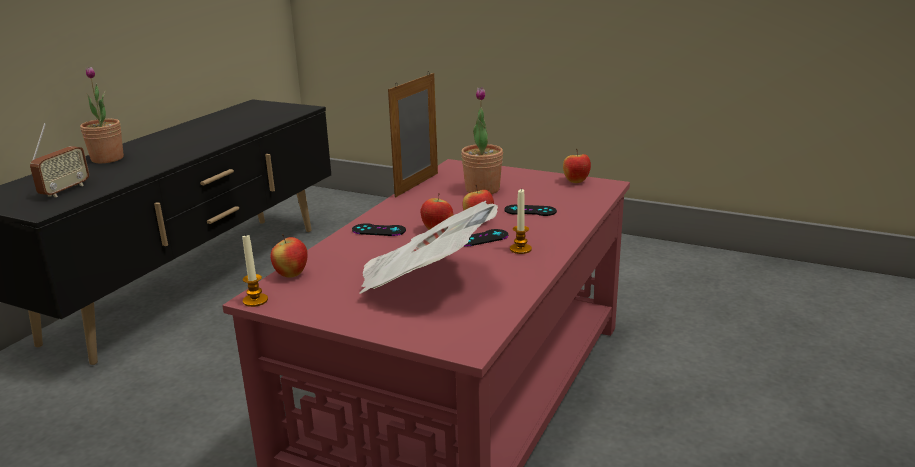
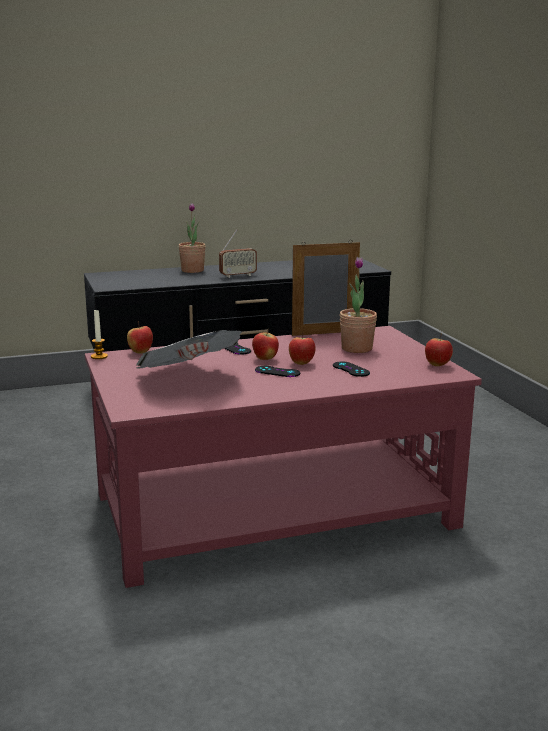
camera: 45 degrees right, 5 degrees down
radio [30,123,89,197] -> radio moved to [219,229,257,278]
candle [510,189,532,254] -> none

